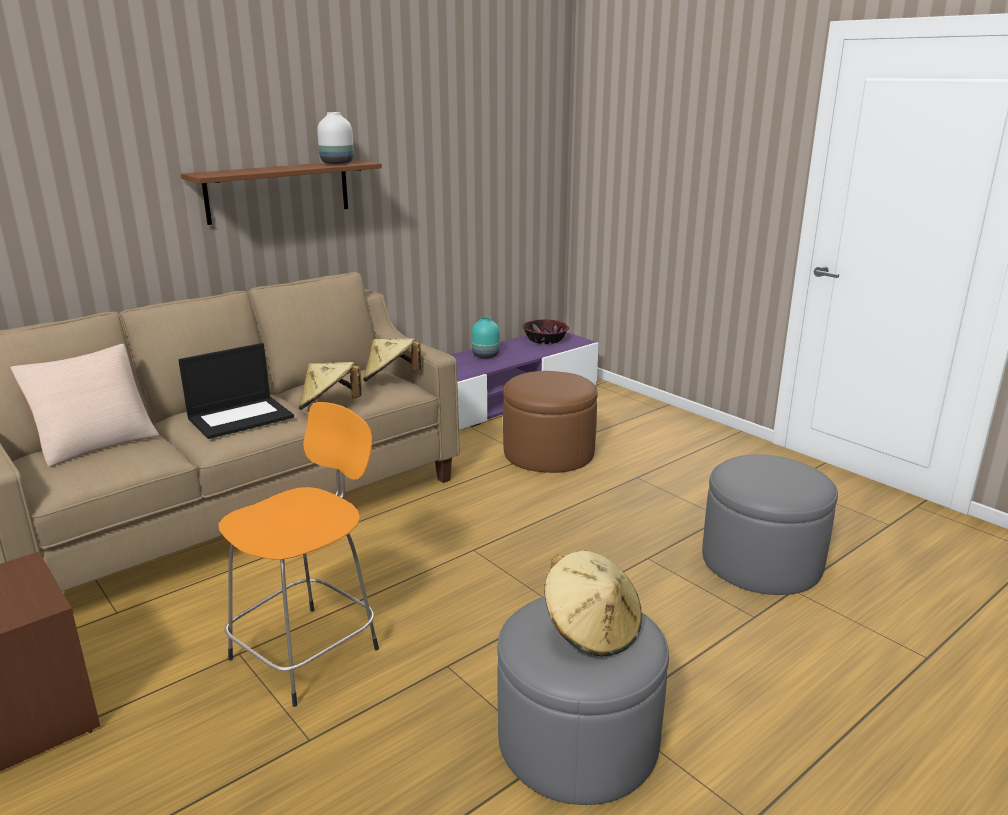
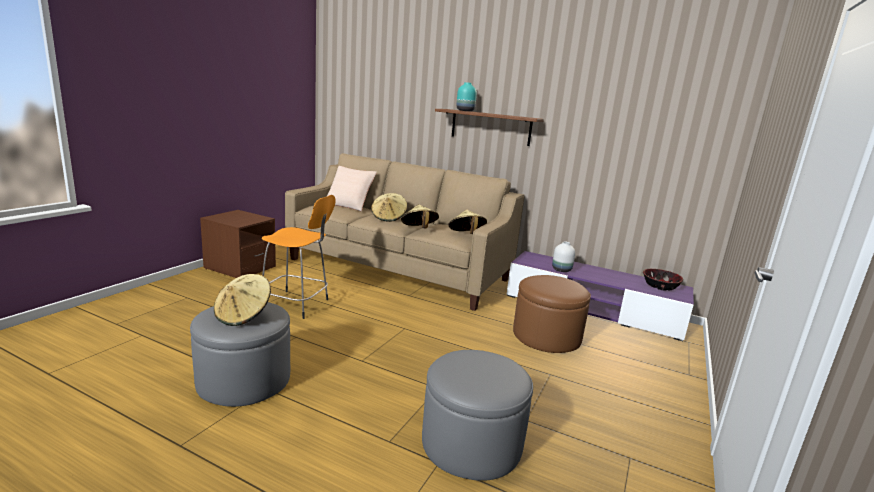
camera: 65 degrees right, 5 degrees down
laptop [178,343,294,439] -> beige hat [371,193,407,222]
white vase [317,112,354,164] -> white vase moved to [552,242,575,272]
turquoise vase [472,317,500,359] -> turquoise vase moved to [457,82,477,111]

